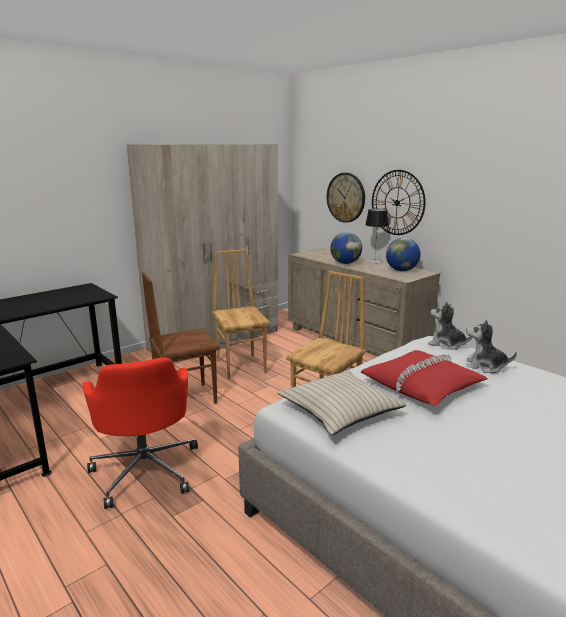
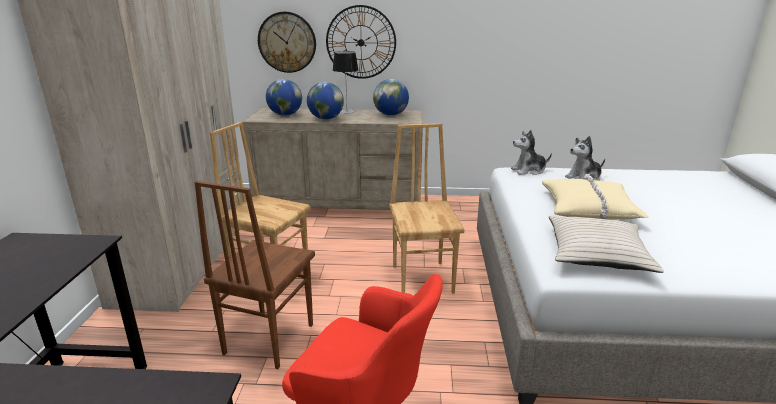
camera: 45 degrees left, 5 degrees up
red pillow [361,350,488,406] -> beige pillow [542,174,648,220]
none -> globe [266,79,302,116]

